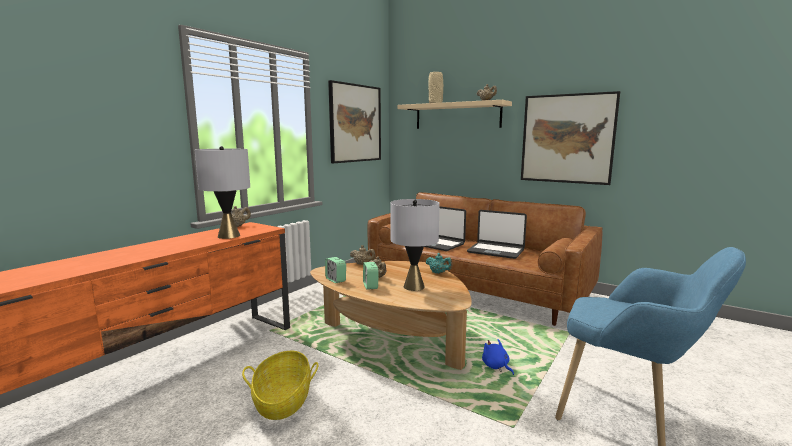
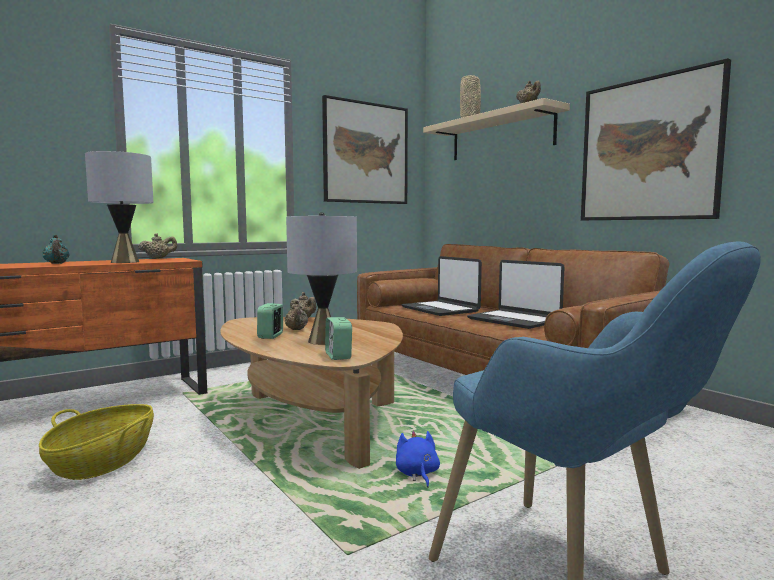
camera: 20 degrees right, 5 degrees down
alarm clock [325,257,346,283] -> alarm clock moved to [325,317,352,360]
turquoise teapot [426,253,452,274] -> turquoise teapot moved to [42,234,69,264]

